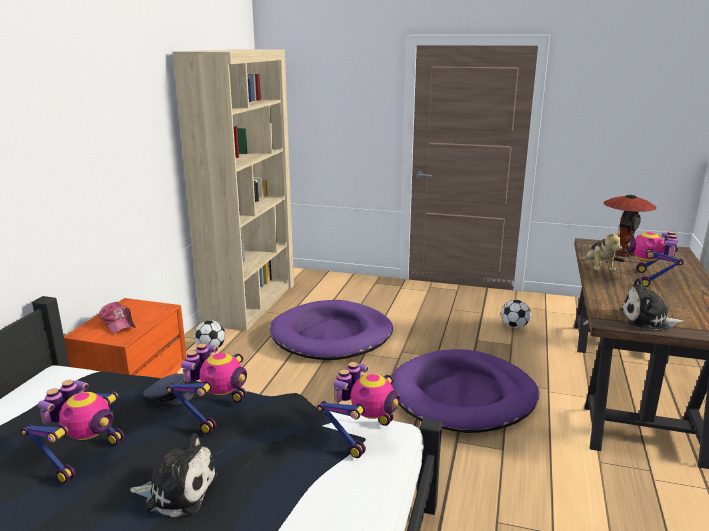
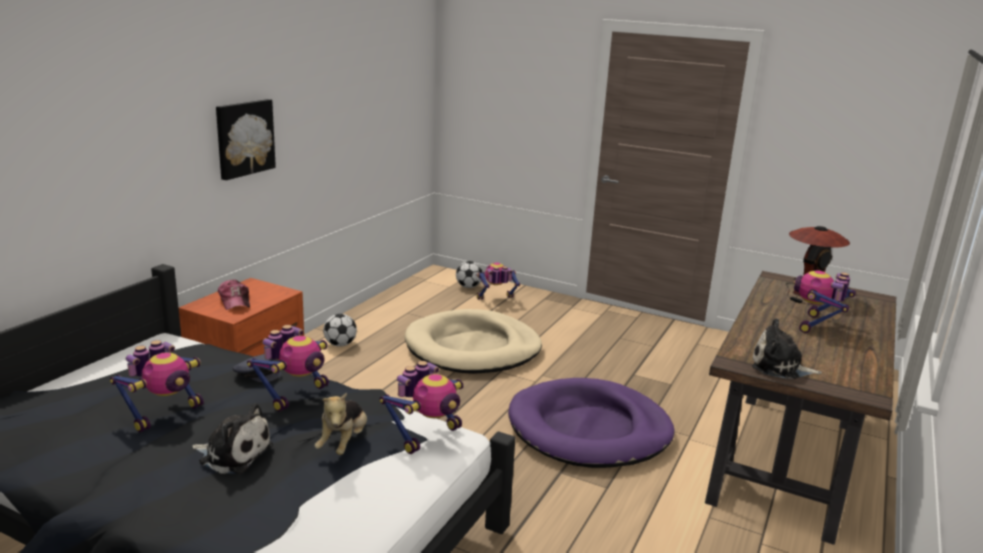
camera: 10 degrees right, 0 degrees up
beige bookcase [172,49,294,331] -> none
purple dog bed [270,300,393,360] -> beige dog bed [404,309,542,374]
football [501,300,531,328] -> football moved to [456,261,483,288]
plush toy [582,230,622,271] -> plush toy moved to [314,393,367,455]
none -> picture [216,99,276,180]
none -> toy robot [477,263,520,300]

